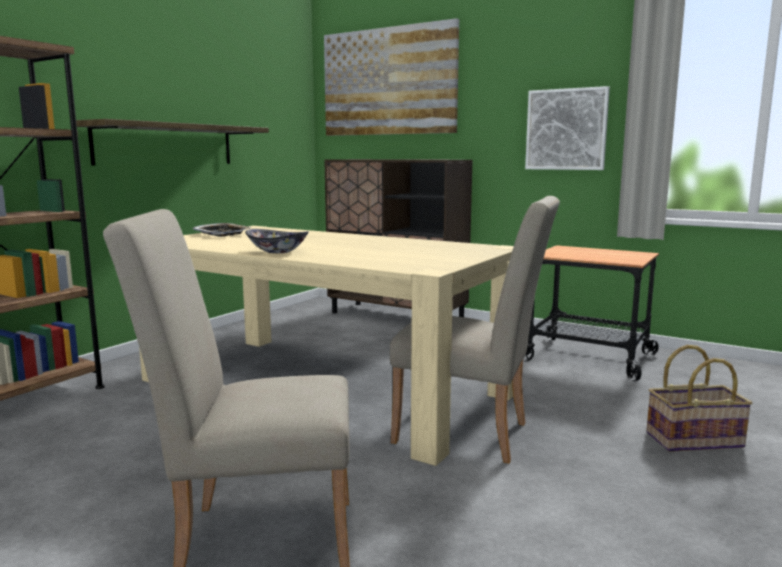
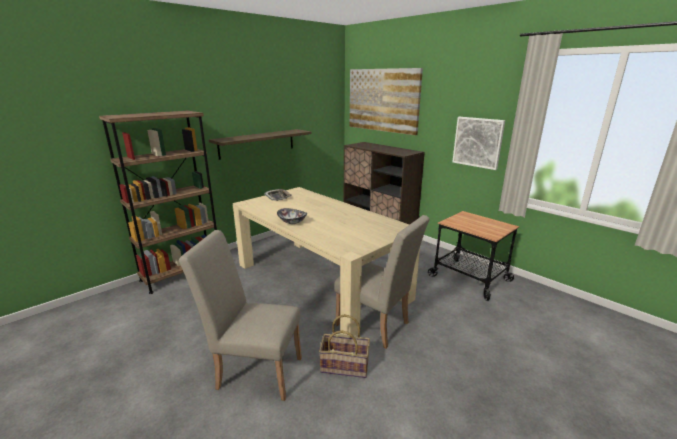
camera: 15 degrees right, 10 degrees up
basket [646,345,752,452] -> basket moved to [319,314,370,378]

